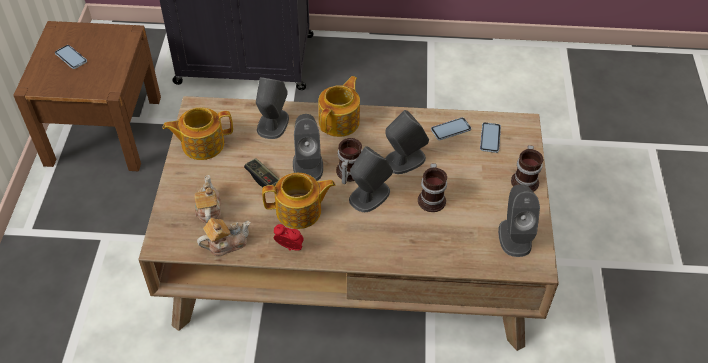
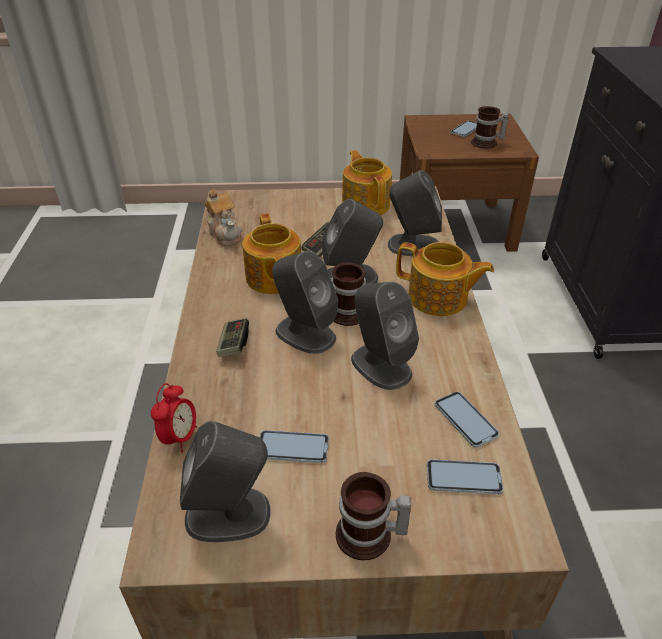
camera: 85 degrees right, 10 degrees down
teapot [194,175,221,223] -> none
alarm clock [274,224,304,251] -> alarm clock moved to [151,383,197,452]
mug [418,163,447,212] -> mug moved to [471,106,509,149]
none -> game controller [216,318,249,357]
none -> phone [260,430,329,463]

